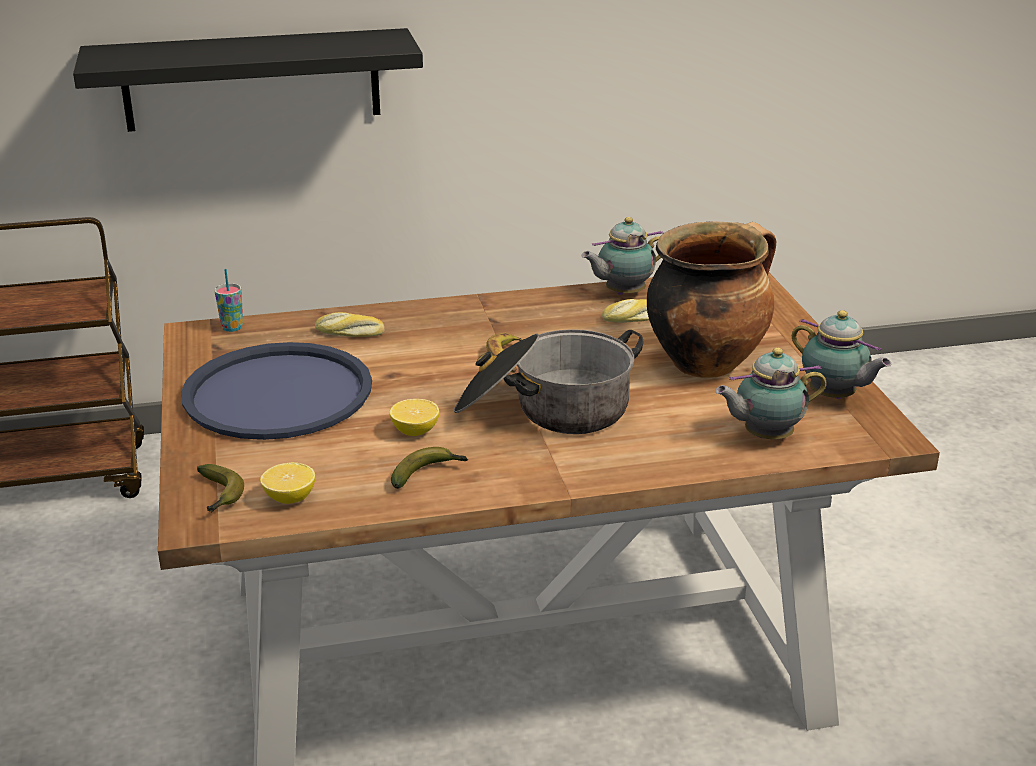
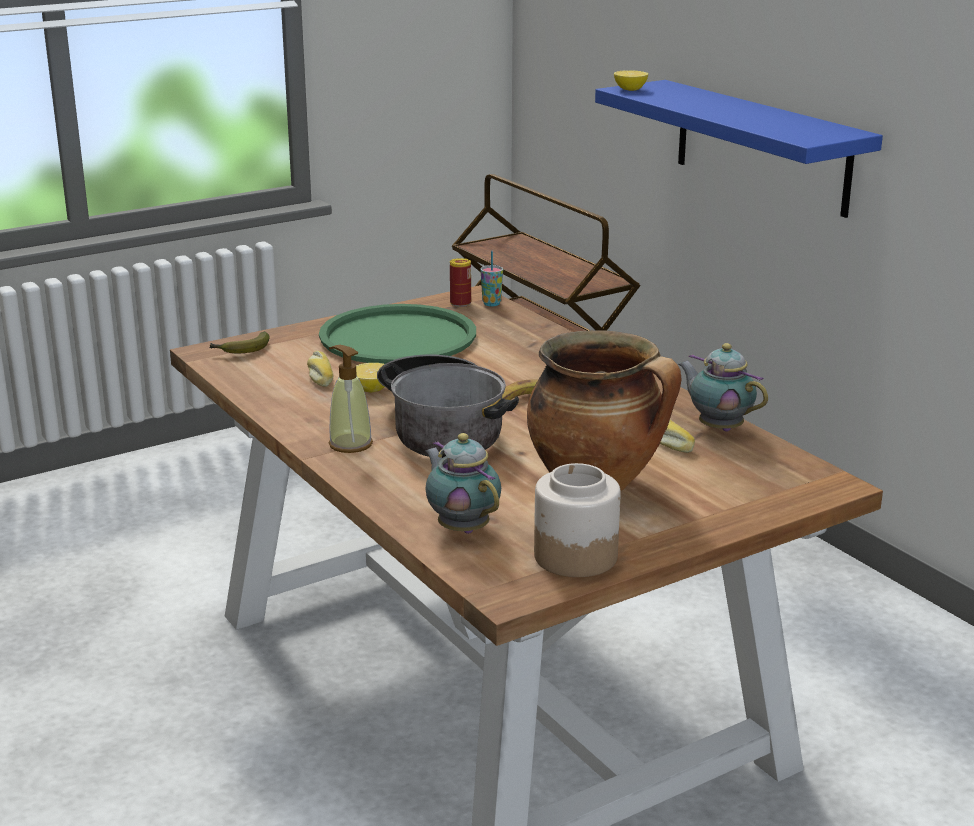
camera: 70 degrees right, 5 degrees down
black shelf [73,28,423,132] -> blue shelf [595,80,883,218]
blue tray [181,342,372,440] -> green tray [319,304,476,364]
lemon [260,462,315,504] -> lemon moved to [614,70,648,91]
bread [315,312,385,337] -> bread moved to [307,351,333,387]
banana [391,447,468,489] -> none
teapot [792,310,891,399] -> jar [534,463,621,577]
none -> soap dispenser [329,345,373,453]
none -> can [450,258,471,307]

